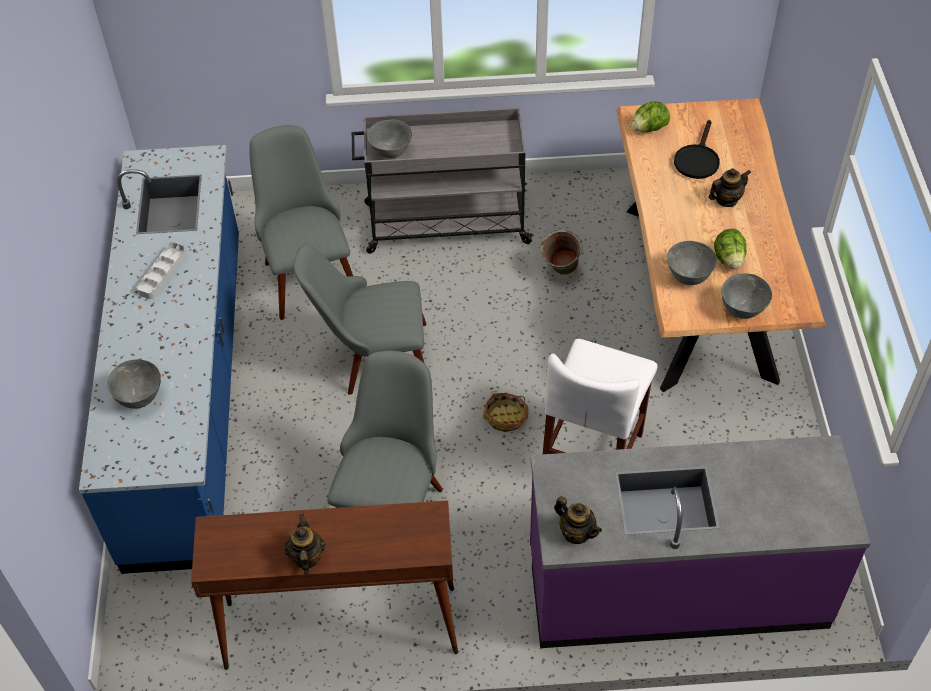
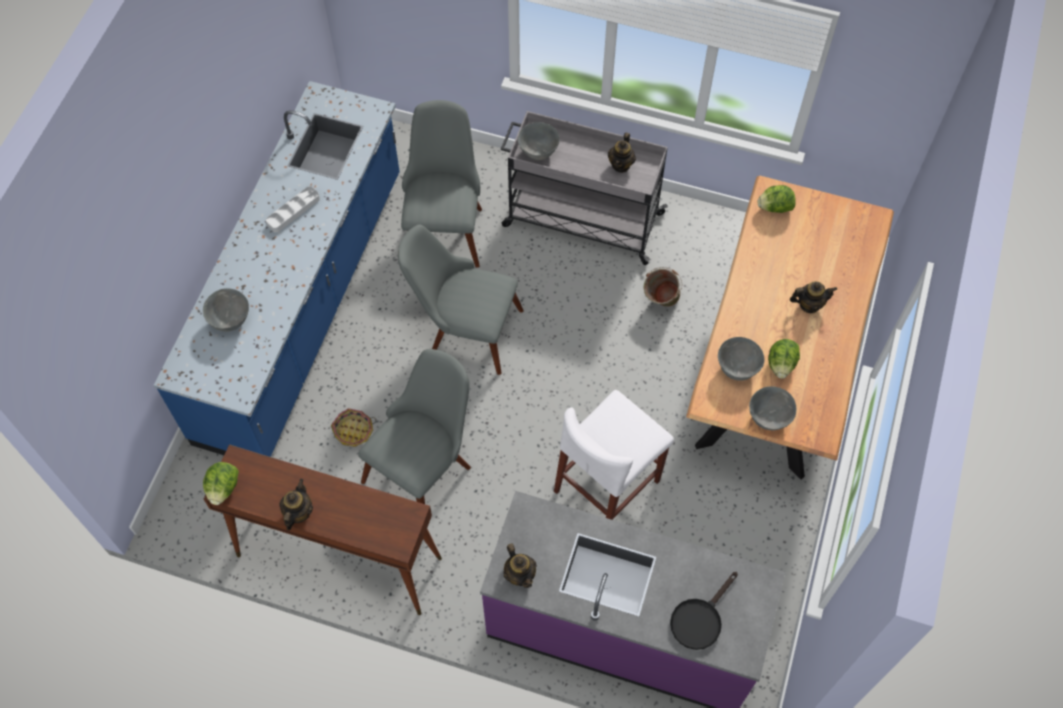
camera: 20 degrees right, 10 degrees up
basket [483,393,528,432] -> basket moved to [331,408,376,447]
black frying pan [674,120,720,179] -> black frying pan moved to [670,572,738,650]
none -> lettuce [203,462,239,505]
none -> teapot [608,132,636,173]

